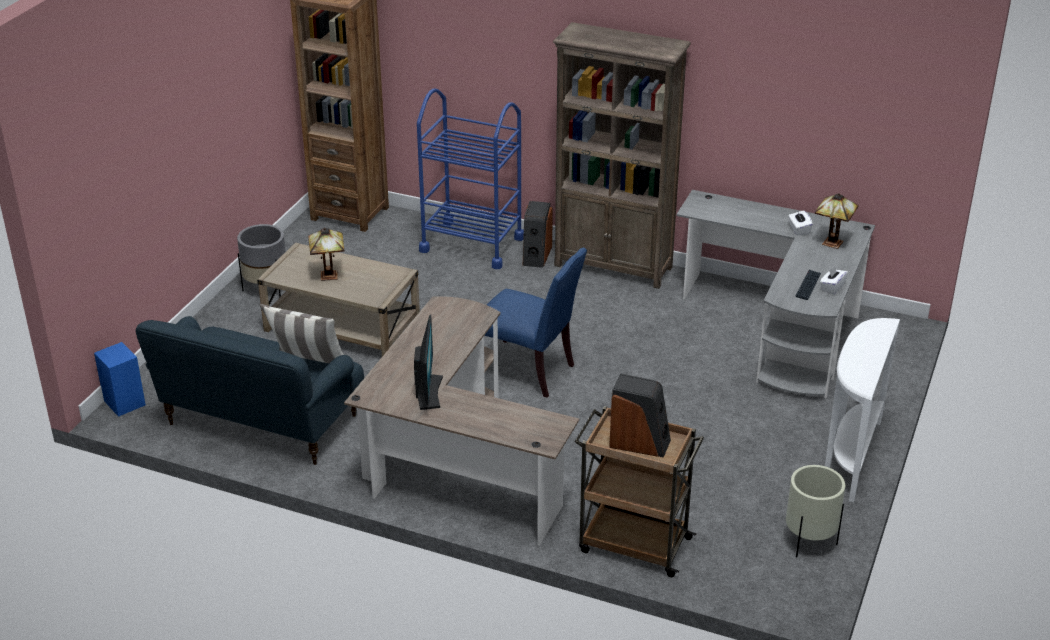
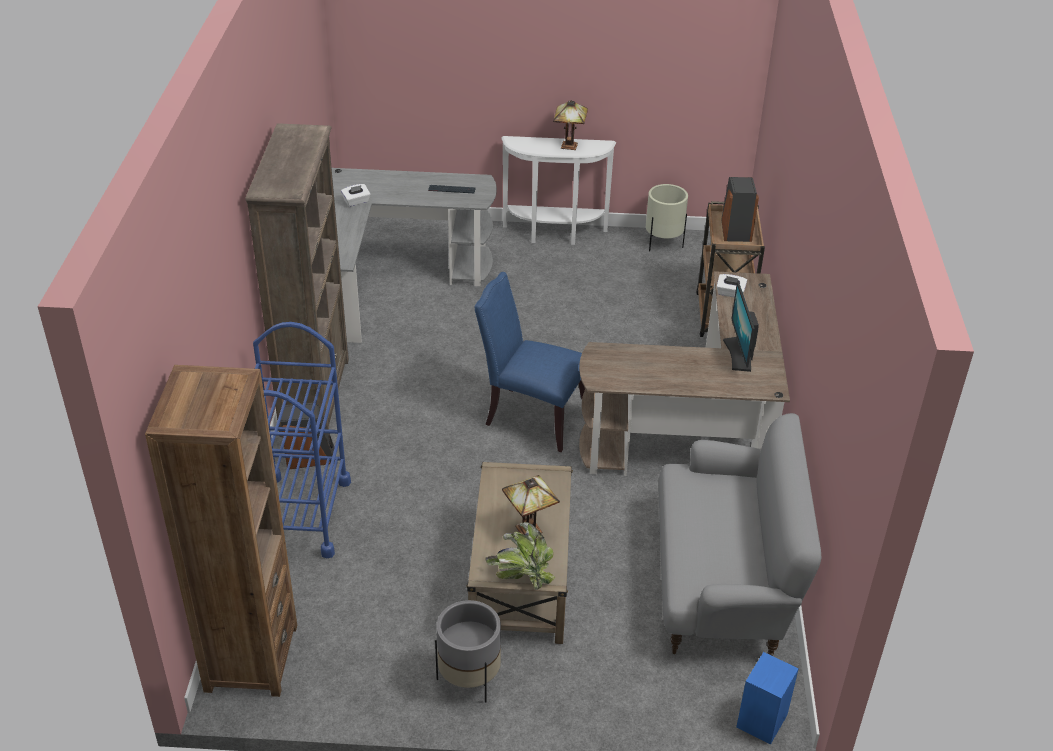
camera: 110 degrees left, 5 degrees up
blue sofa [136,316,364,465] -> grey sofa [659,413,822,656]
pillow [260,304,344,363] -> none
monitor [414,315,443,410] -> monitor turned 75 degrees counterclockwise [723,281,759,372]
blue chair [484,248,587,397] -> blue chair turned 75 degrees counterclockwise [475,272,585,452]
table lamp [815,193,858,249] -> table lamp moved to [553,100,588,150]
white tissue box [820,266,848,294] -> white tissue box moved to [717,274,747,298]
none -> potted plant [485,522,556,590]

